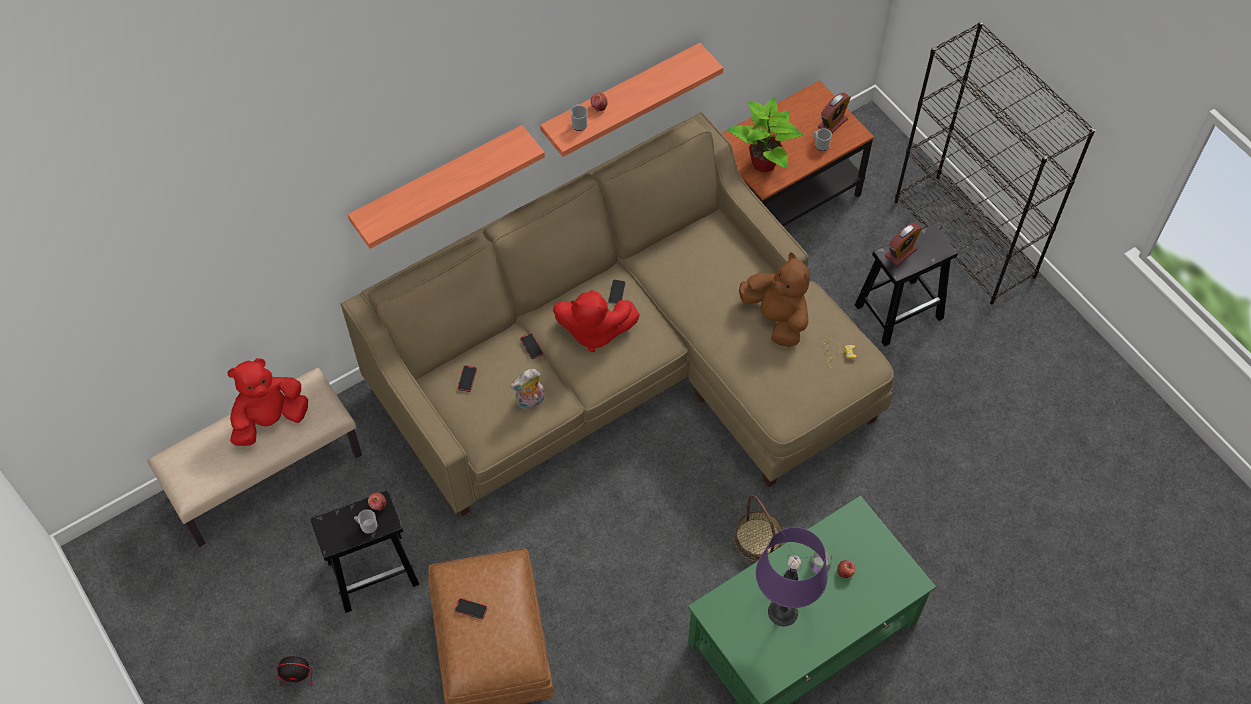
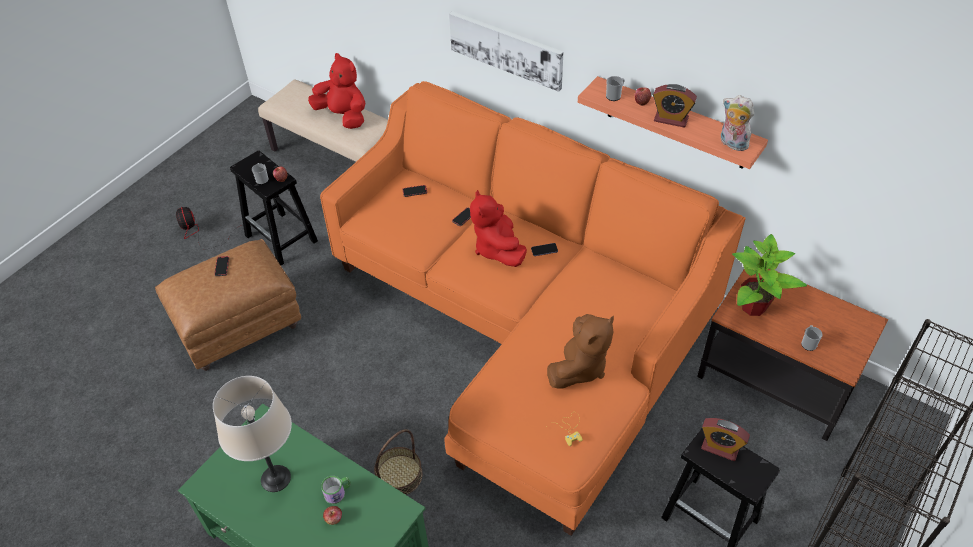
camera: 70 degrees right, 10 degrees down
beige sofa [340,112,894,516] -> orange sofa [320,81,746,536]
shelf [348,125,545,249] -> picture [449,11,563,92]
plush toy [510,369,544,410] -> plush toy moved to [721,95,754,151]
purple table lamp [756,527,828,626] -> beige table lamp [213,376,292,492]
alarm clock [818,93,851,133] -> alarm clock moved to [653,84,697,128]

